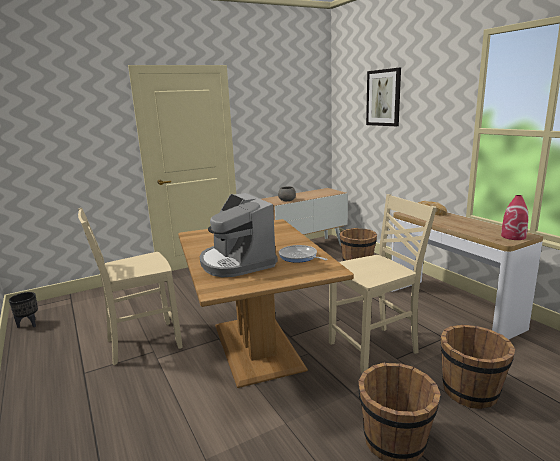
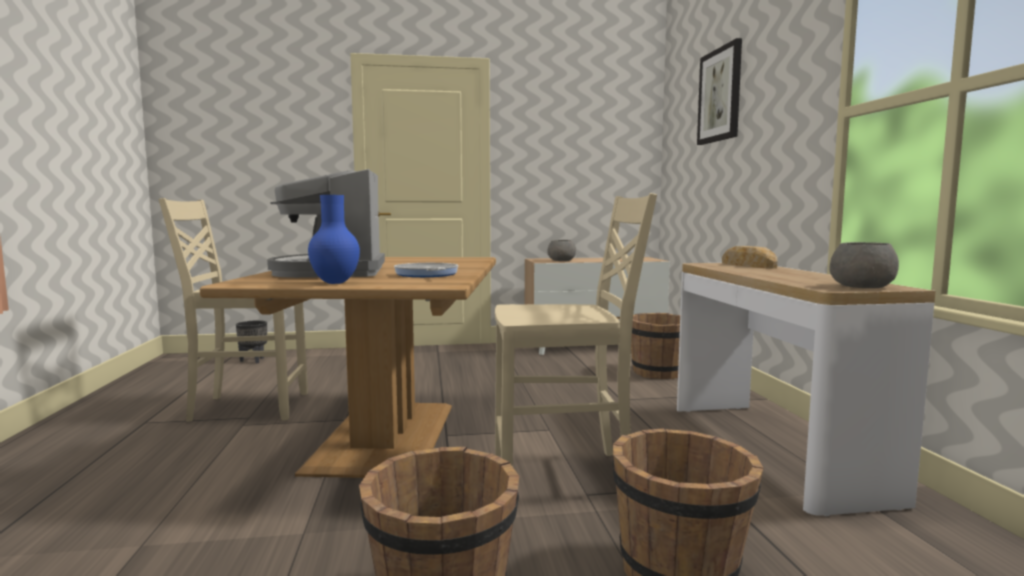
camera: 20 degrees right, 10 degrees down
black planter [9,292,38,328] -> black planter moved to [236,320,267,363]
red vase [501,195,529,240] -> grey bowl [829,242,899,288]
none -> blue vase [308,195,360,284]

